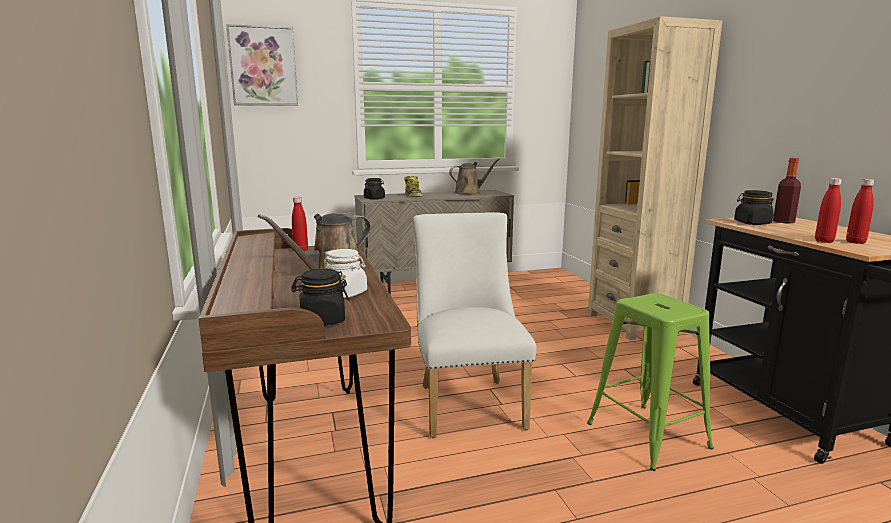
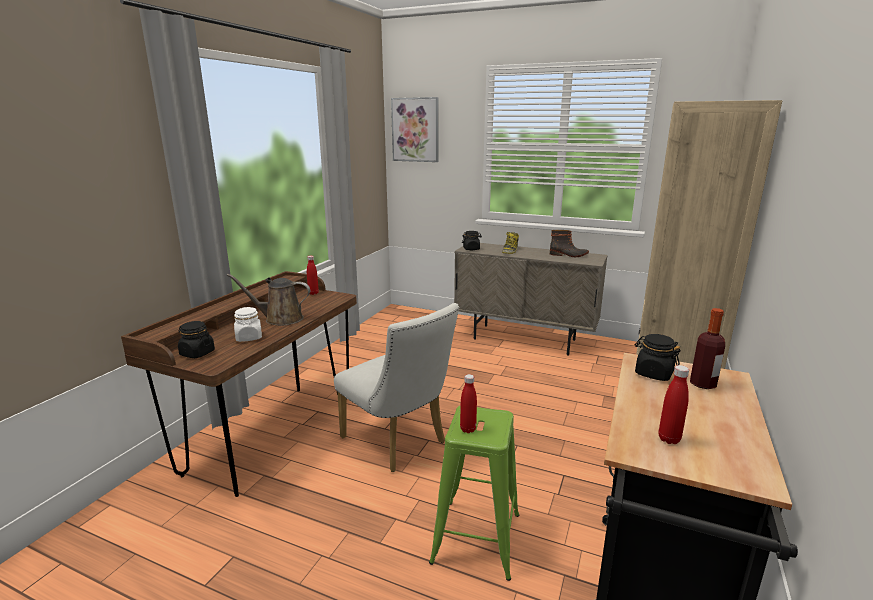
camera: 40 degrees right, 5 degrees up
white chair [413,212,537,438] -> white chair turned 105 degrees clockwise [334,303,459,472]
brown watering can [449,159,500,194] -> boot [550,230,589,257]
red bottle [815,178,842,243] -> red bottle moved to [460,374,477,433]

